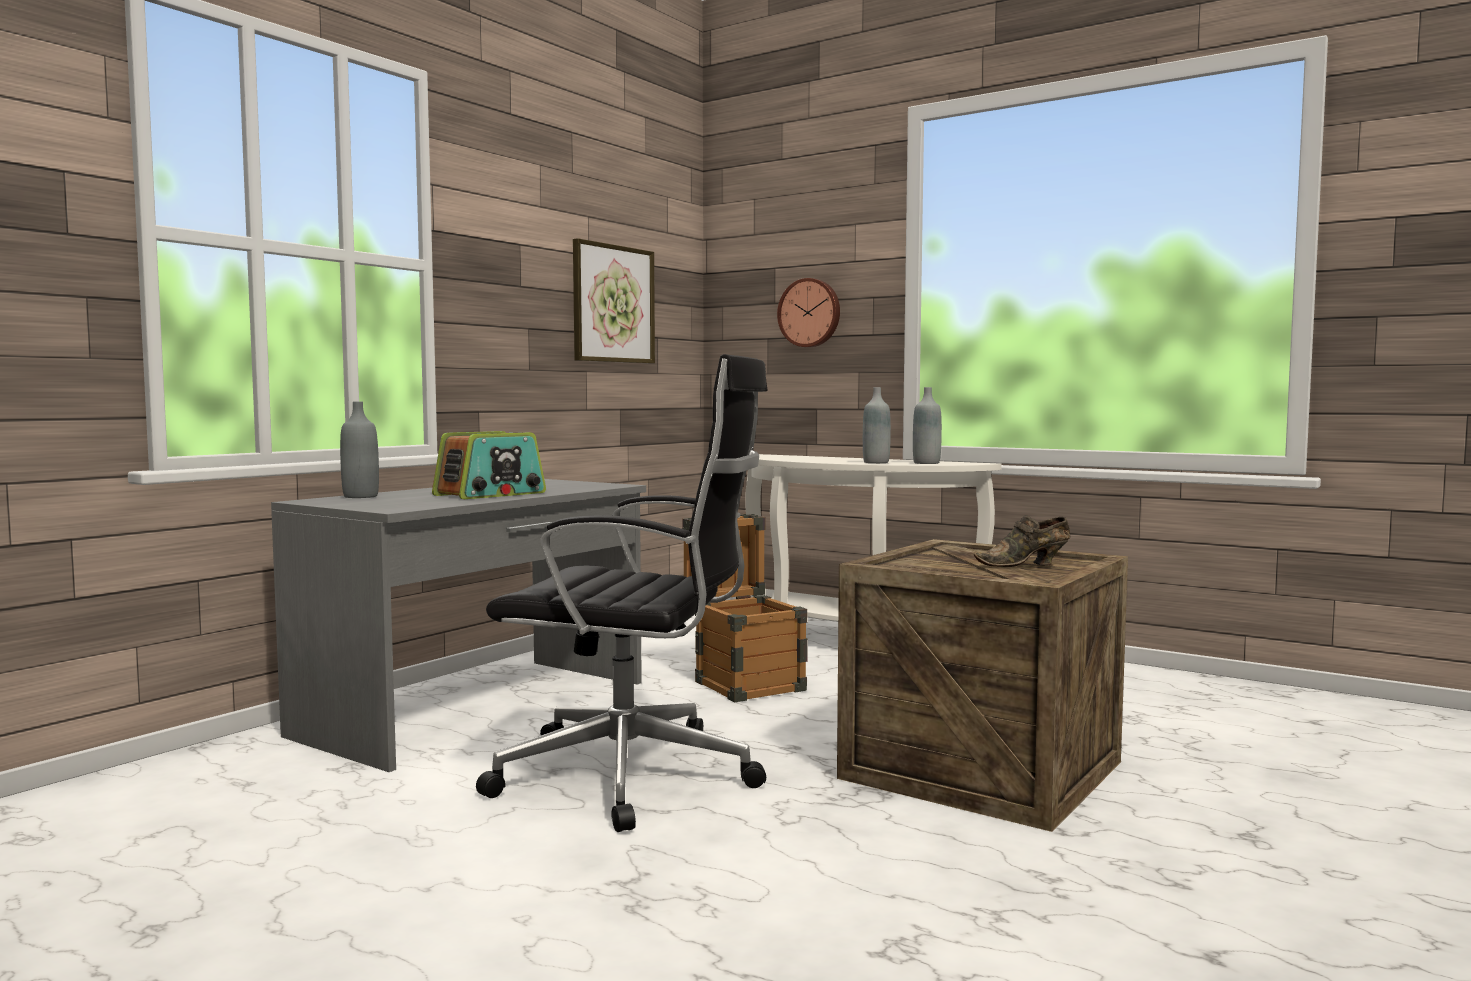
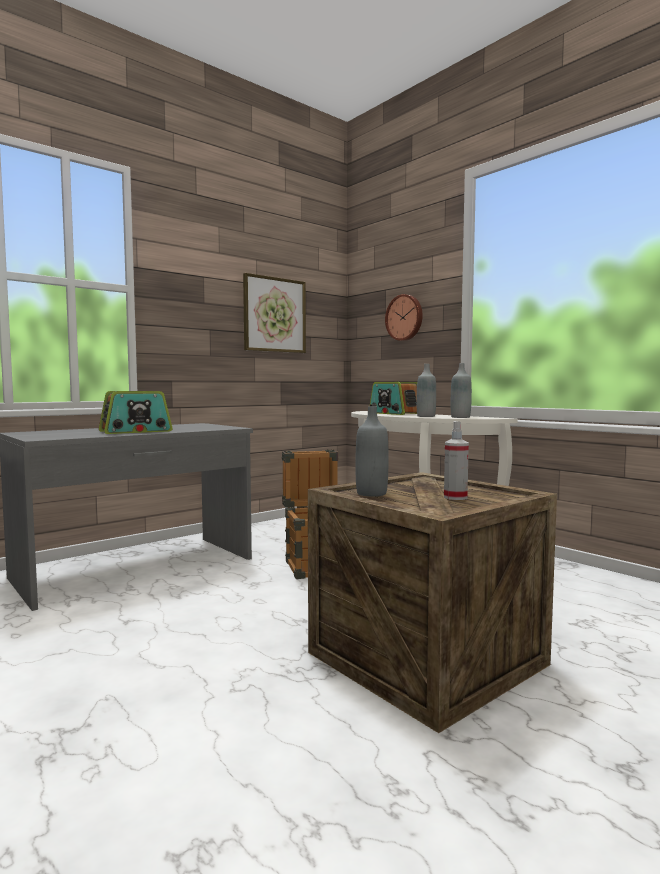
camera: 15 degrees right, 0 degrees up
grey bottle [340,401,379,498] -> grey bottle moved to [355,406,388,497]
black office chair [476,354,767,832] -> none
brown shoe [974,515,1070,567] -> spray bottle [444,421,469,500]
none -> radio [370,382,417,415]

